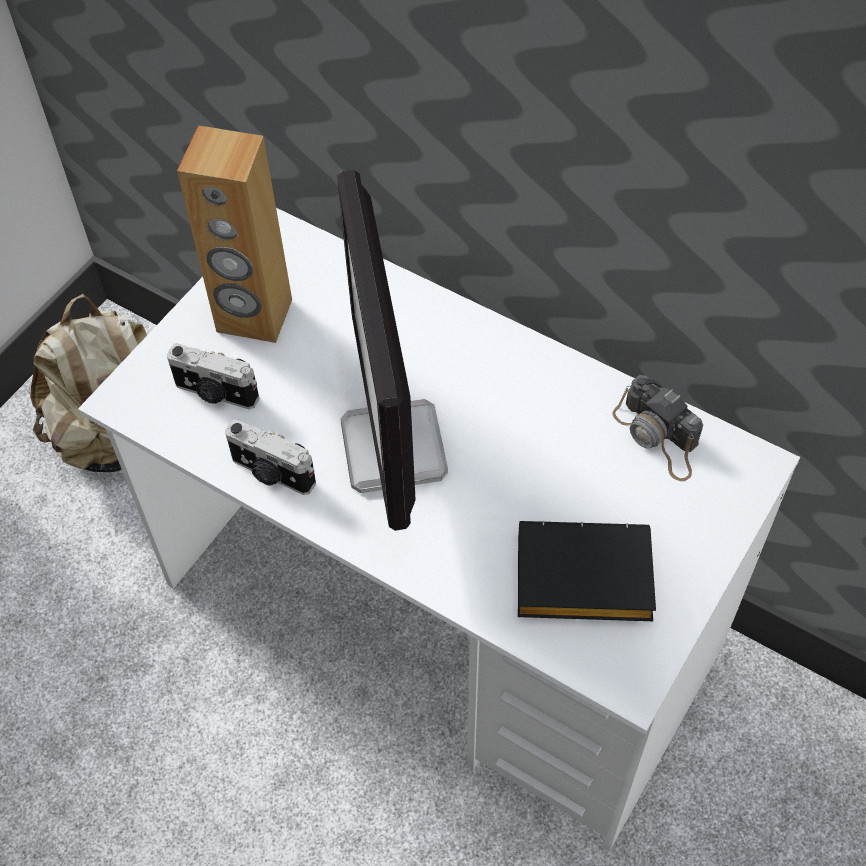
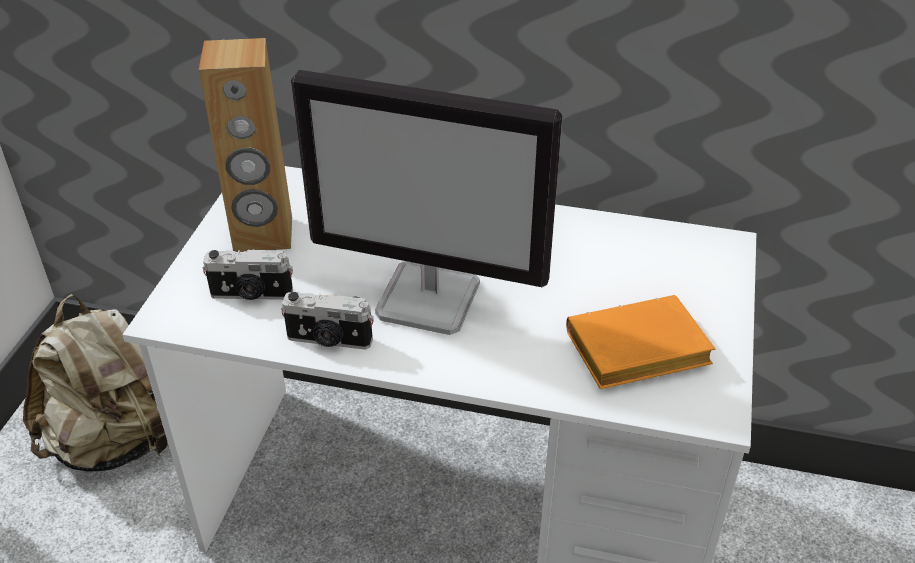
camera: 20 degrees left, 15 degrees down
monitor [337,170,448,531] -> monitor turned 45 degrees counterclockwise [291,70,562,335]
black book [518,521,656,621] -> orange book [566,295,716,389]
camera [612,375,703,481] -> none

